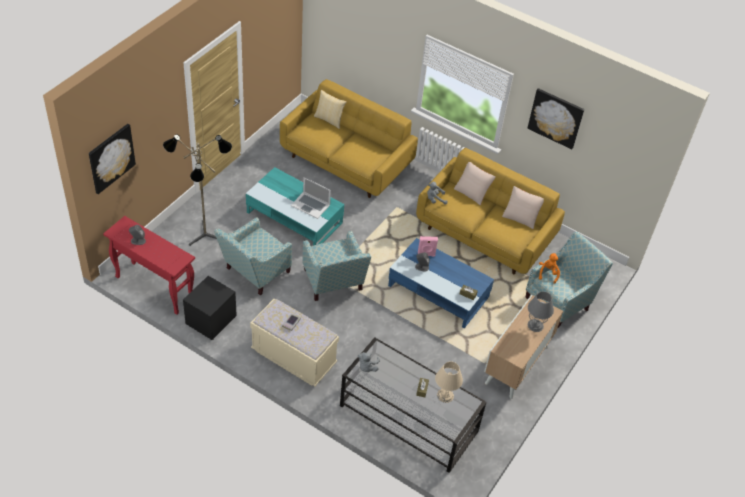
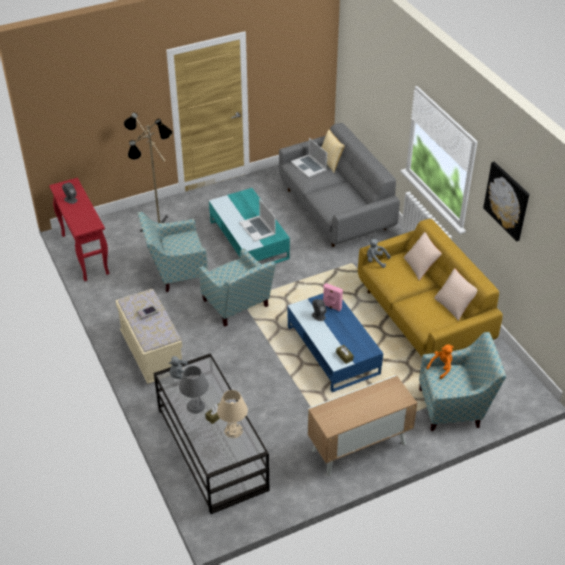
camera: 35 degrees right, 5 degrees down
picture [89,124,136,194] -> none
black nightstand [183,276,237,340] -> none
yellow sofa [280,79,418,198] -> grey sofa [279,123,400,247]
armchair [302,231,371,301] -> armchair turned 45 degrees counterclockwise [199,248,276,327]
grey table lamp [528,291,554,332] -> grey table lamp moved to [179,366,209,414]
none -> laptop [291,138,327,178]

